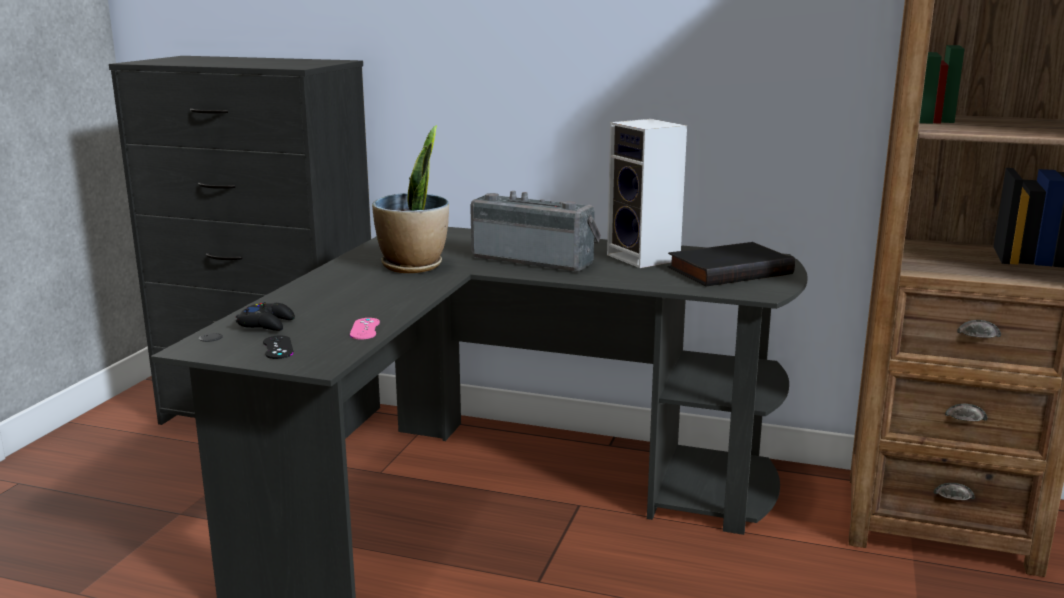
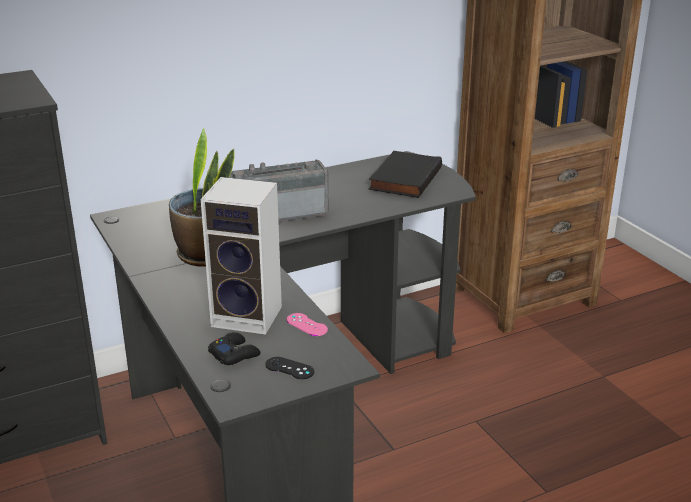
camera: 45 degrees left, 10 degrees up
speaker [607,119,687,268] -> speaker moved to [201,177,282,335]

